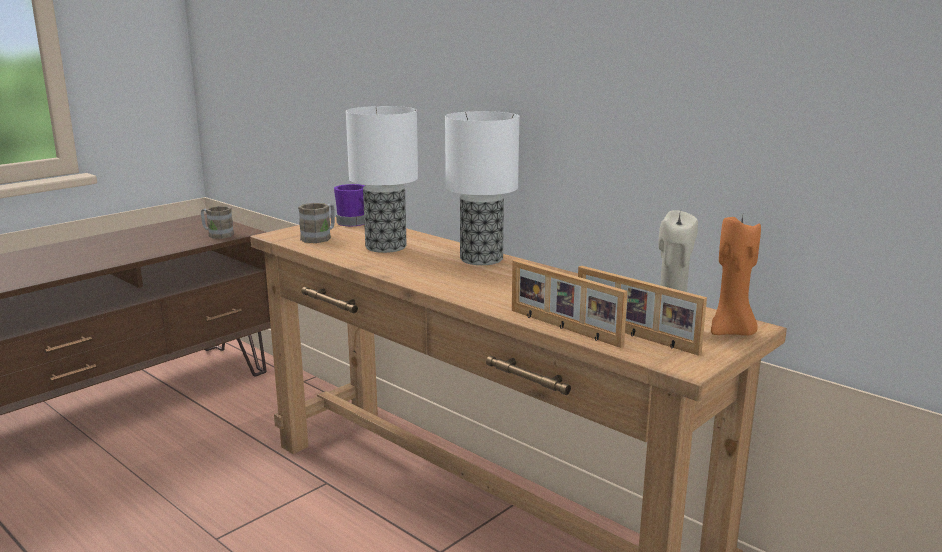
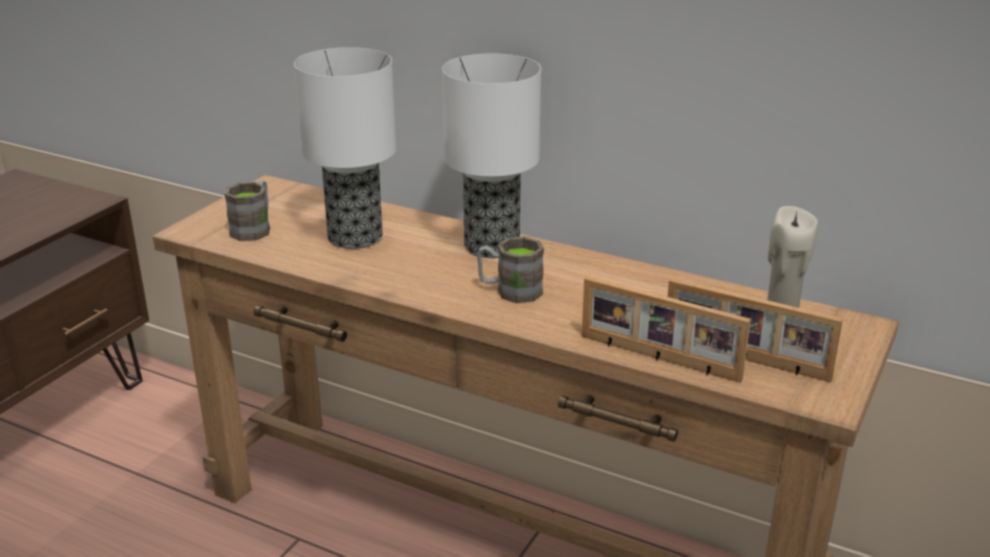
camera: 15 degrees left, 10 degrees up
brown mug [201,206,234,239] -> brown mug moved to [477,236,544,303]
purple mug [334,184,365,226] -> none
orange candle [711,216,761,336] -> none

